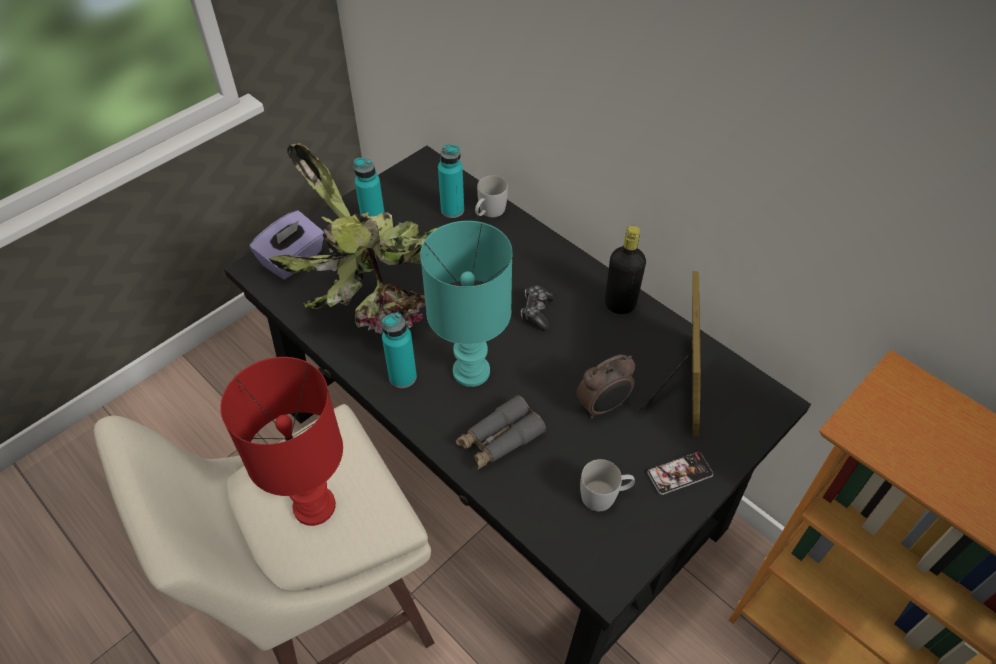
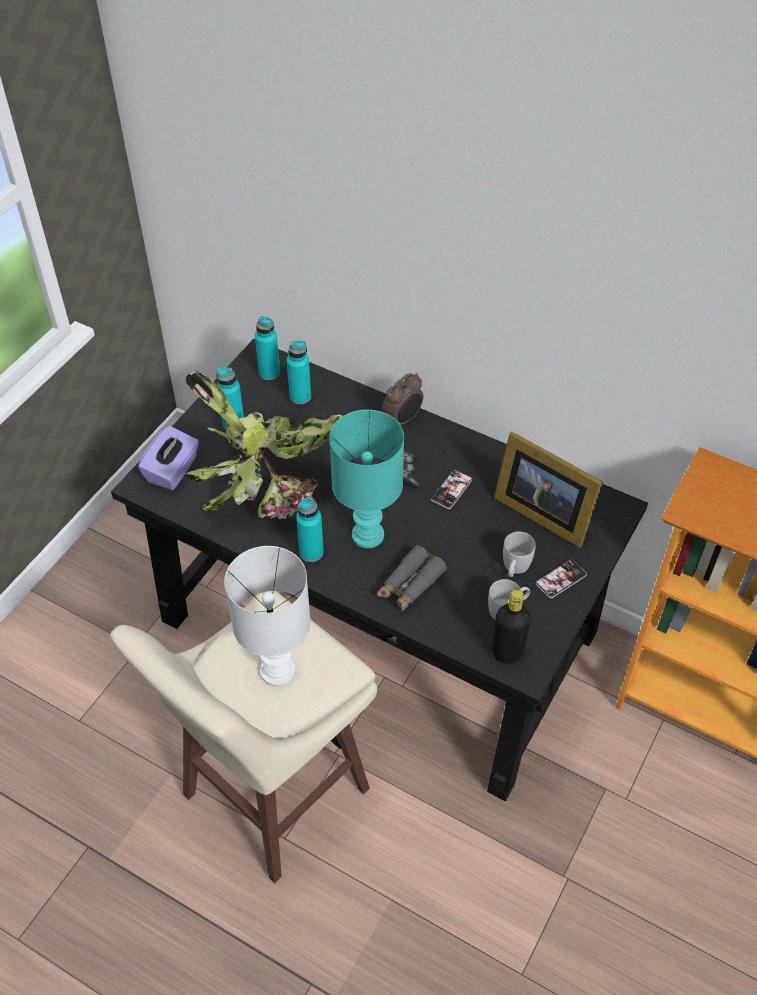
camera: 15 degrees left, 0 degrees up
red table lamp [220,357,343,526] -> white table lamp [224,546,311,686]
white mug [475,175,508,217] -> white mug moved to [503,532,536,577]
alarm clock [576,355,635,418] -> alarm clock moved to [382,373,423,425]
black bottle [605,226,646,314] -> black bottle moved to [492,590,531,664]
picture frame [638,271,701,437] -> picture frame turned 135 degrees clockwise [494,431,603,548]
none -> turquoise bottle [255,316,280,380]
none -> phone [431,470,472,509]

